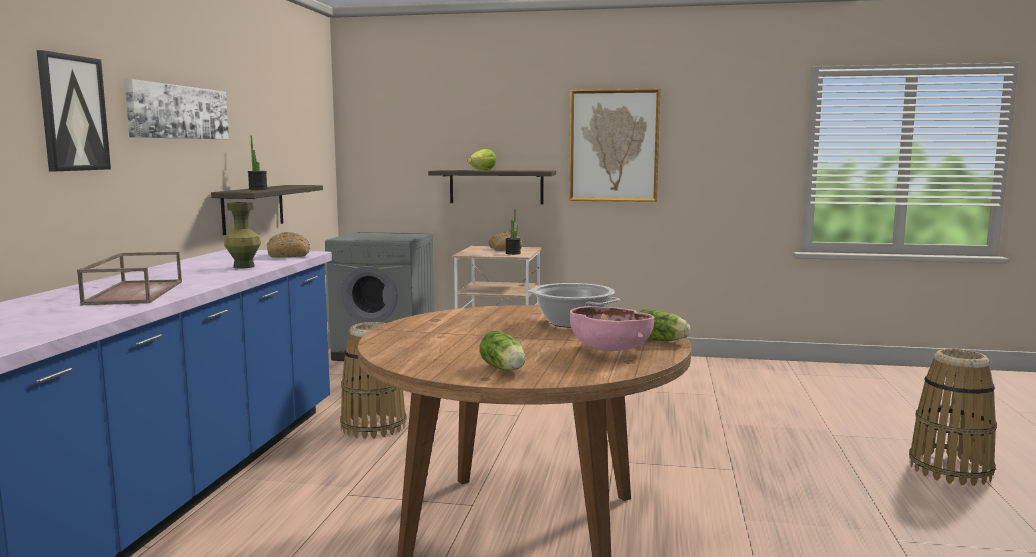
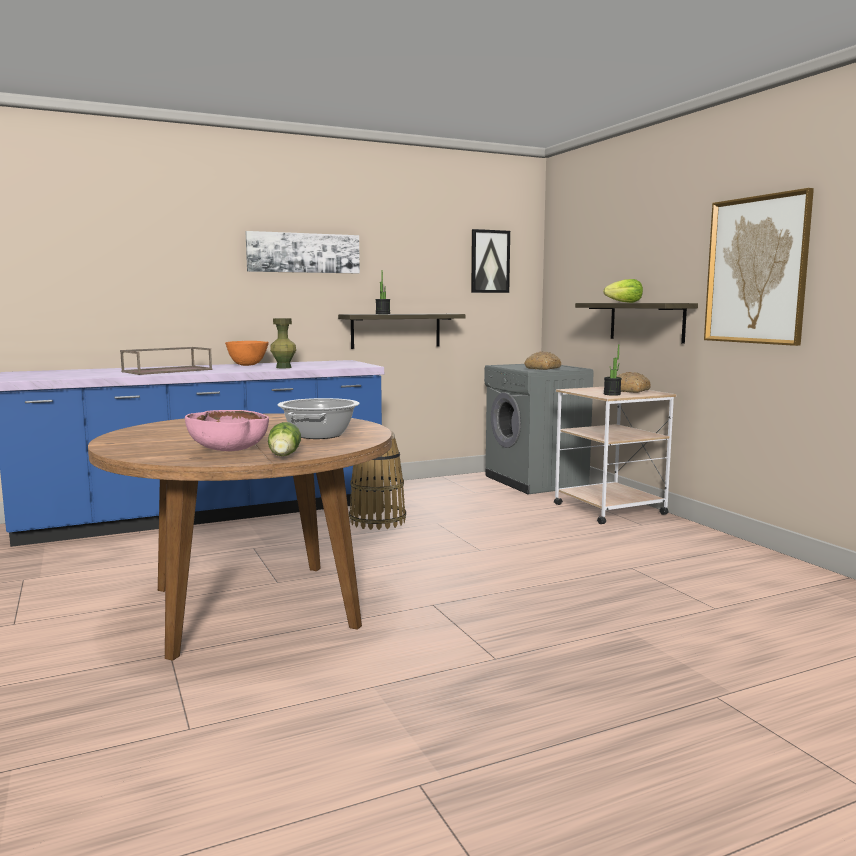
camera: 55 degrees right, 0 degrees up
picture [37,50,111,171] -> picture moved to [471,229,510,293]
bread [267,232,310,258] -> bread moved to [524,352,561,370]
lettuce [480,330,525,371] -> none
basket [909,349,997,486] -> none
none -> orange bowl [225,341,269,366]

